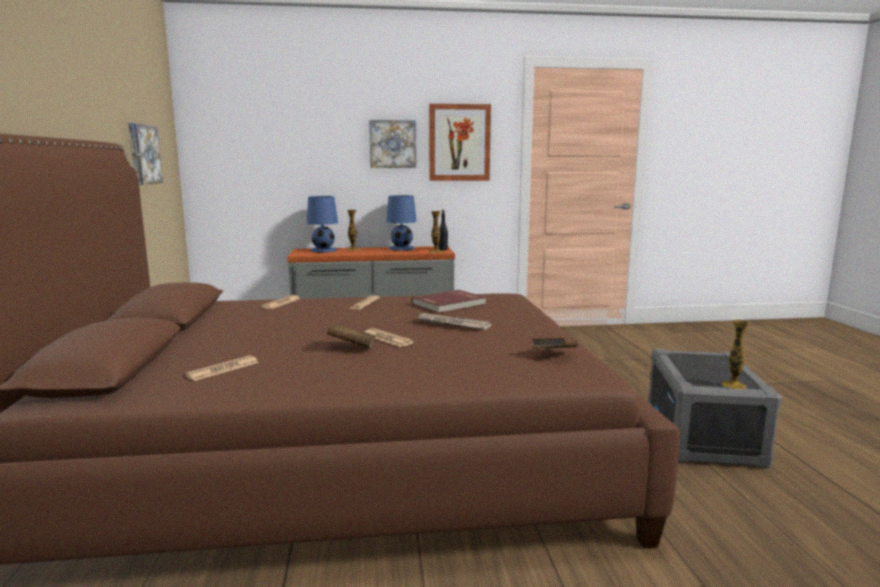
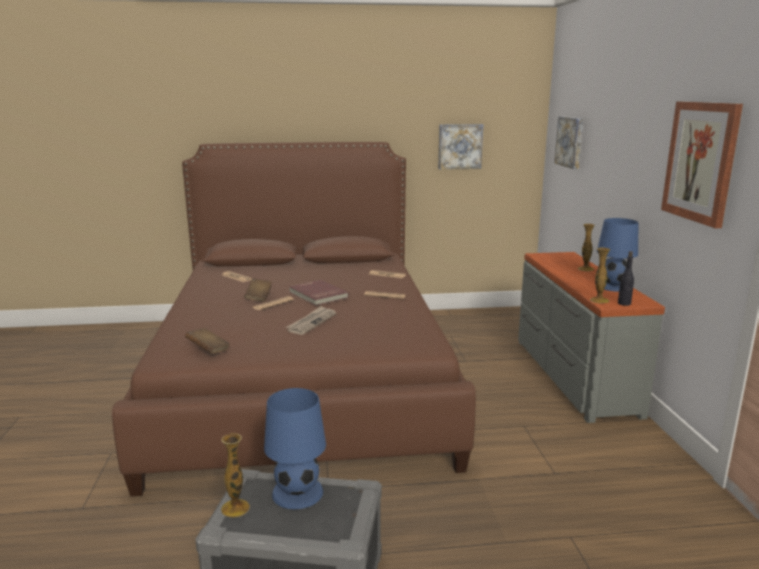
camera: 90 degrees right, 5 degrees up
blue table lamp [307,196,338,253] -> blue table lamp moved to [264,388,326,509]
picture [369,120,416,168] -> picture moved to [554,116,583,169]
red book [412,290,486,313] -> red book moved to [289,280,349,306]

